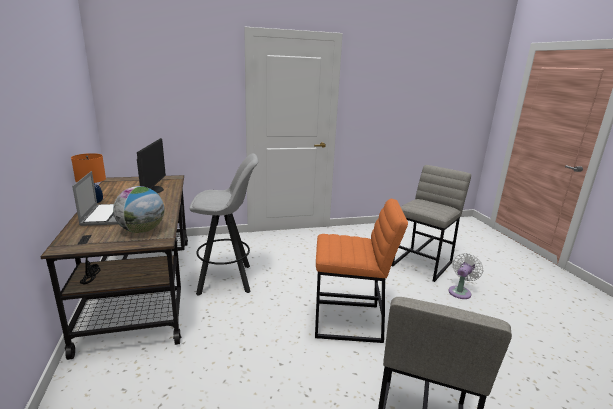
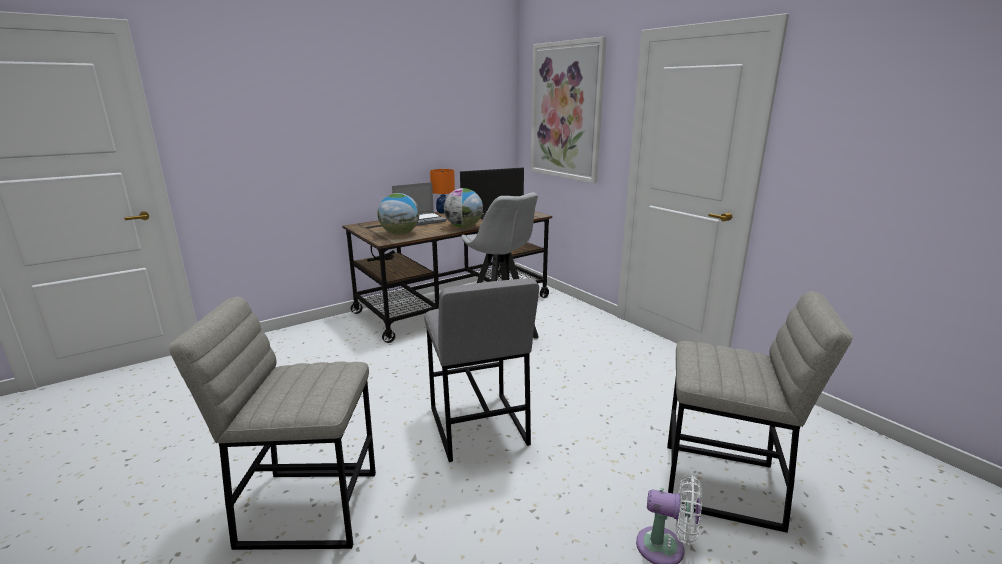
camera: 70 degrees right, 0 degrees up
orange chair [315,199,408,343] -> grey chair [424,278,539,462]
none -> globe [444,188,483,228]
none -> picture [530,37,607,183]

